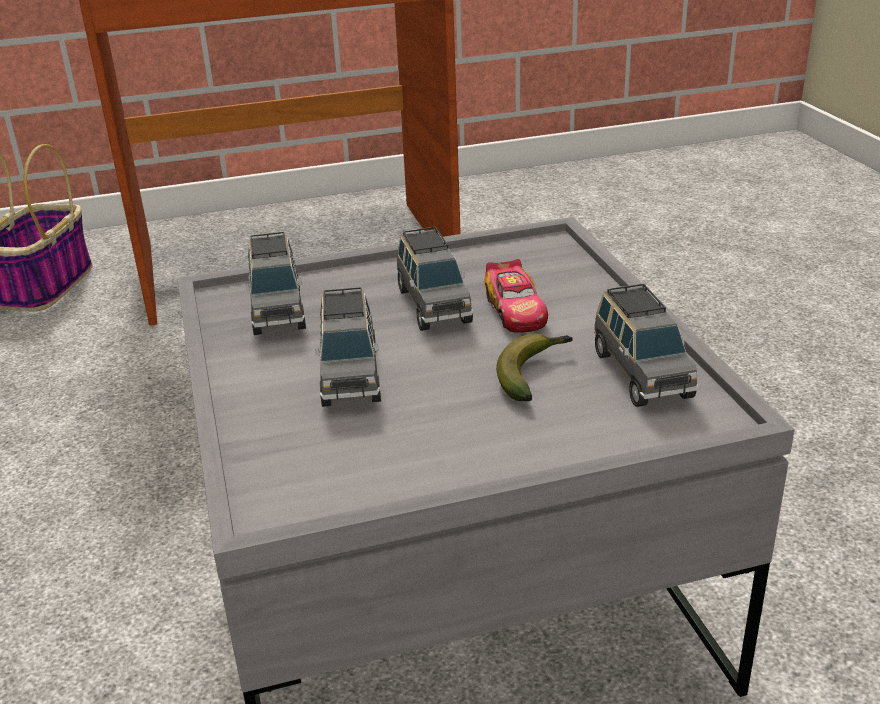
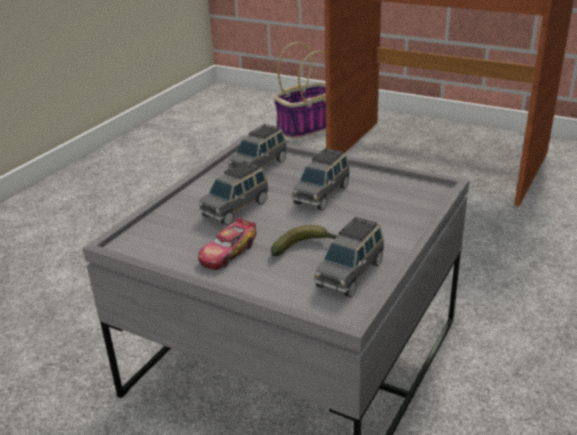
camera: 45 degrees right, 0 degrees up
toy car [485,259,548,333] -> toy car moved to [198,217,257,270]

